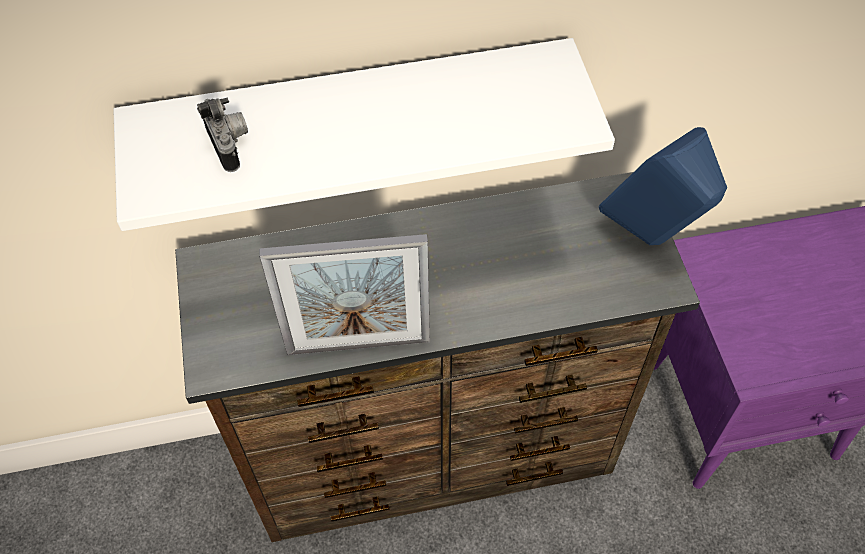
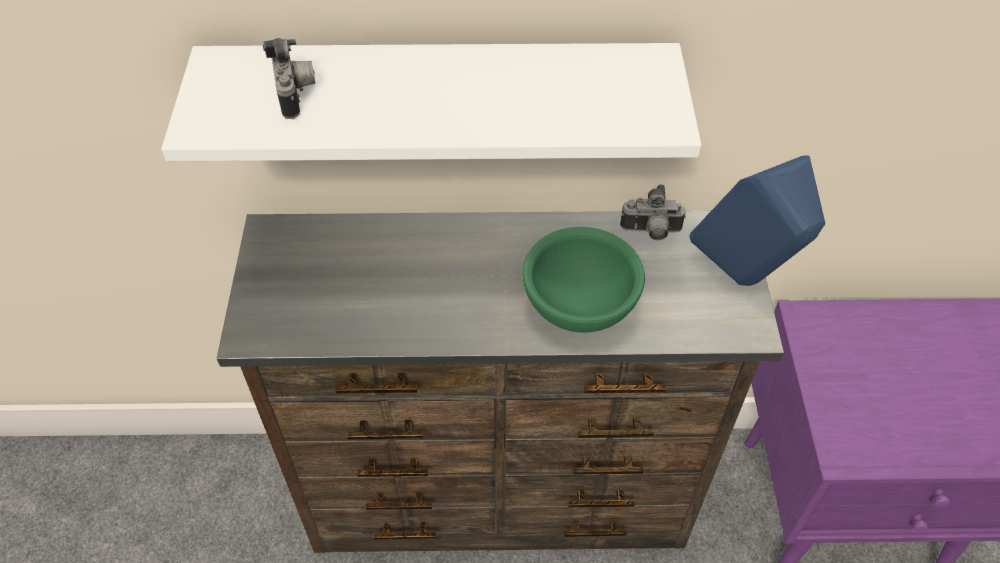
camera: 10 degrees right, 5 degrees down
picture frame [259,234,430,355] -> none
none -> green bowl [522,227,645,333]
none -> camera [620,184,686,240]

